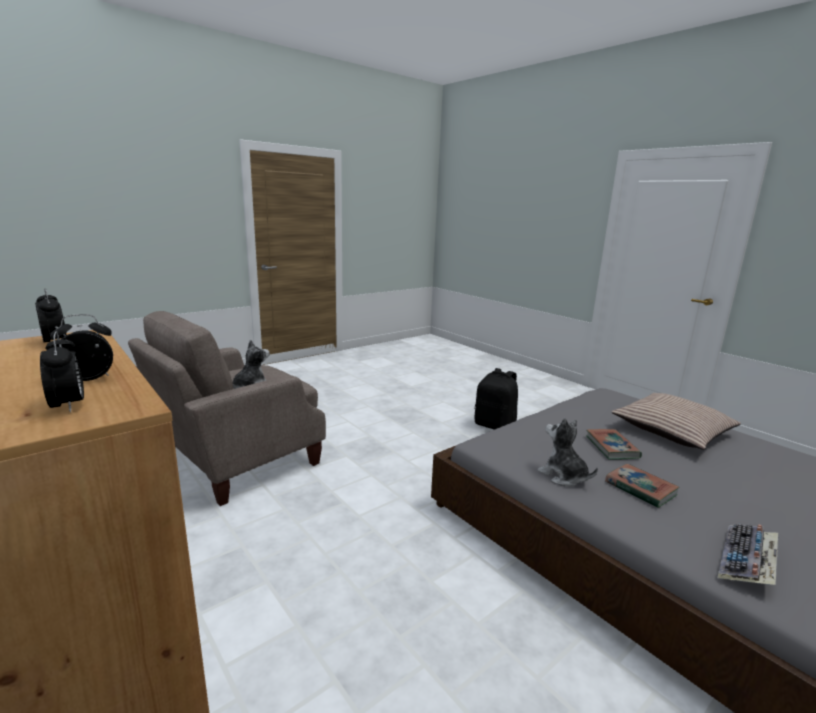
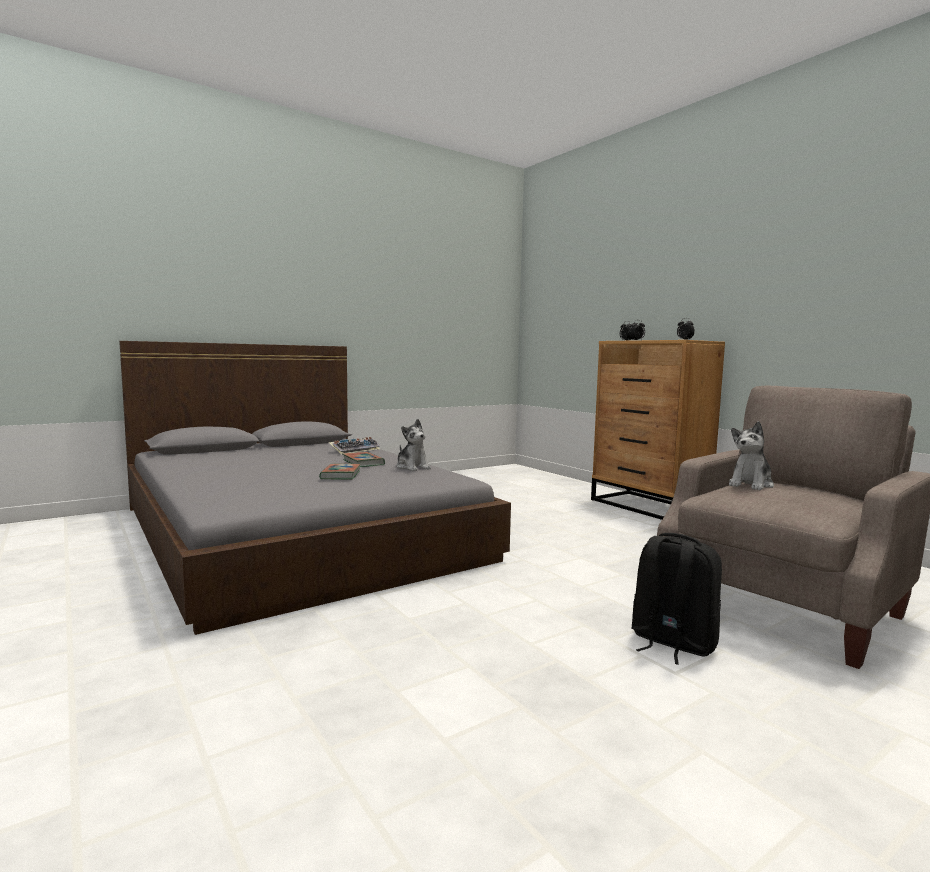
camera: 175 degrees left, 10 degrees down
black backpack [475,368,518,430] -> black backpack moved to [631,533,722,665]
pillow [611,393,741,450] -> none

